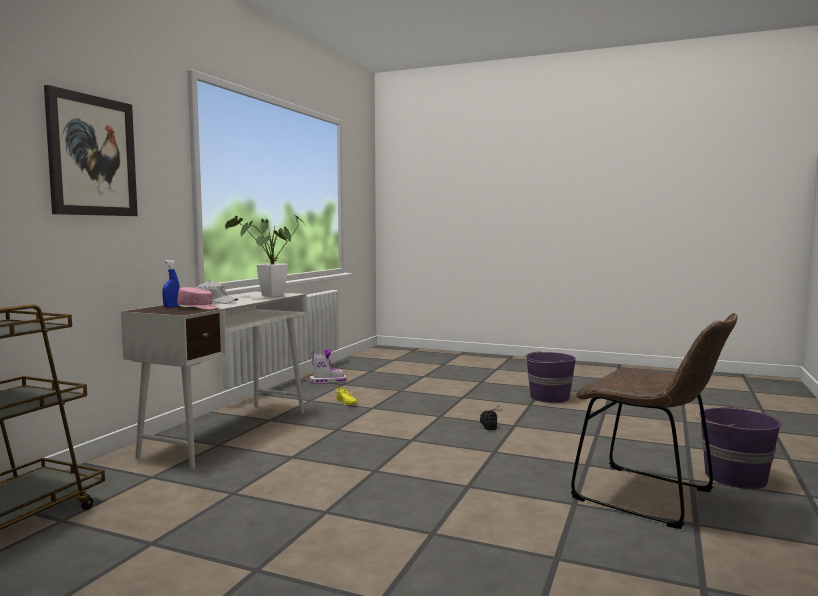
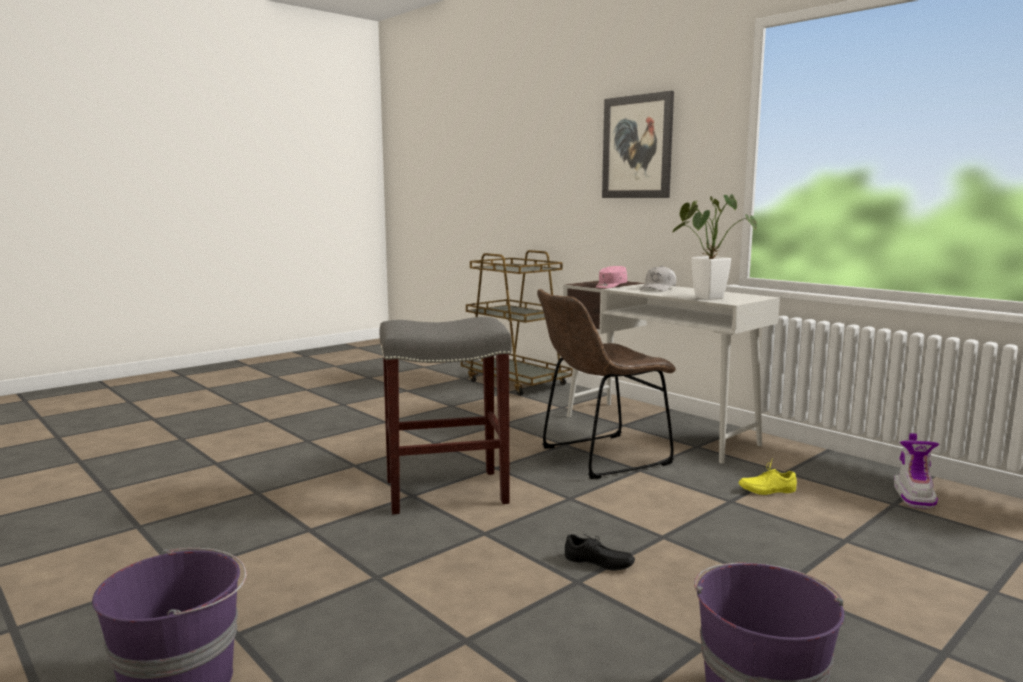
camera: 115 degrees right, 5 degrees up
blue spray bottle [162,260,180,307] -> none
brown chair [571,313,738,529] -> brown chair moved to [537,289,676,479]
none -> grey stool [380,317,512,515]

